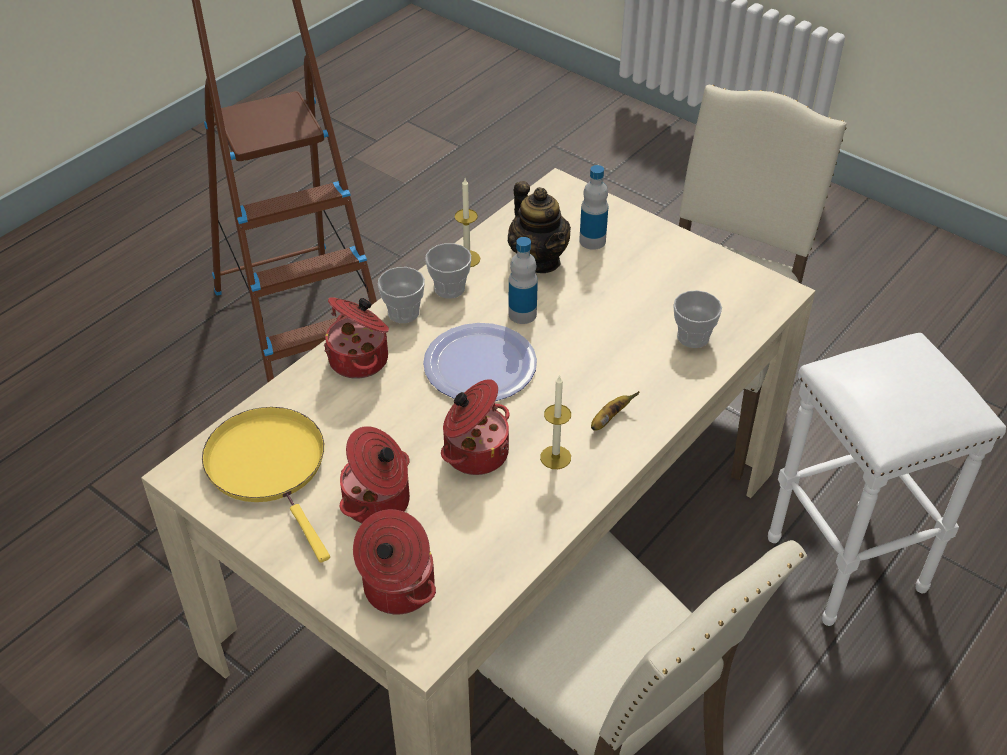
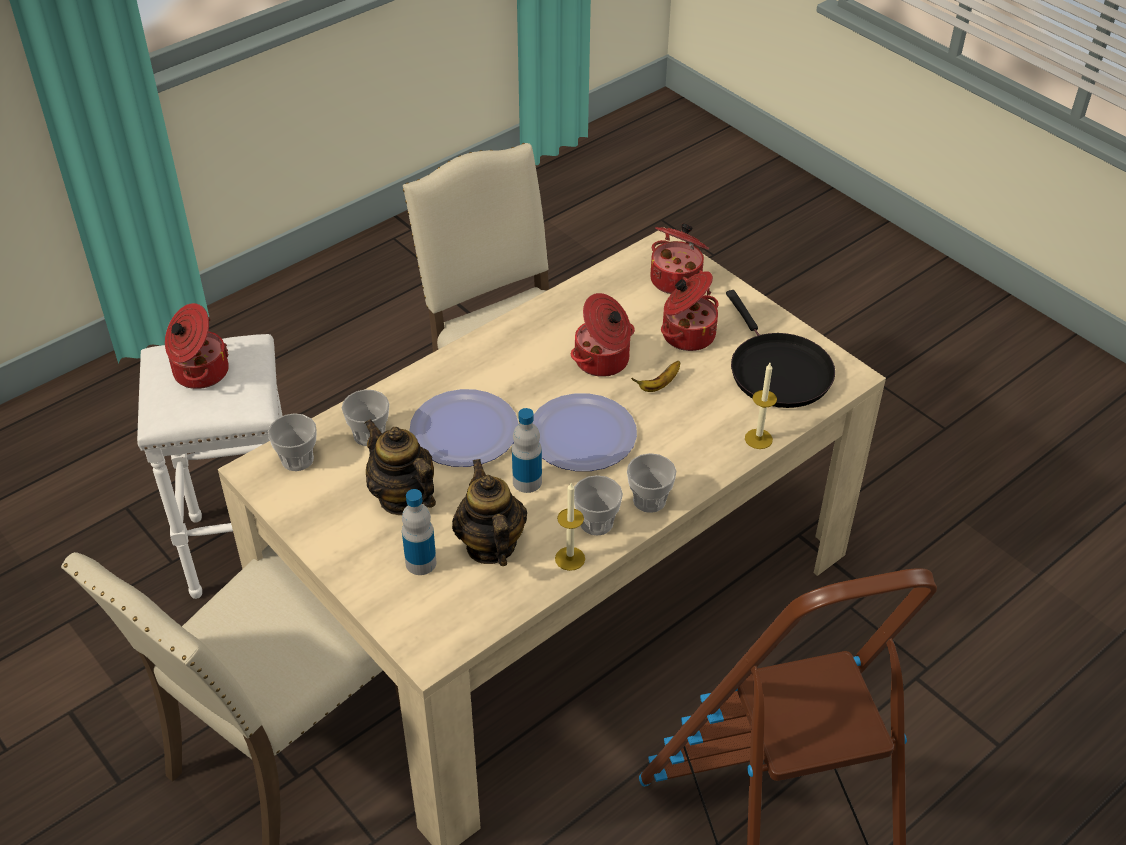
camera: 170 degrees left, 0 degrees up
yellow frying pan [202,407,330,563] -> black frying pan [726,290,835,408]
cooking pot [324,297,389,379] -> cooking pot moved to [165,303,229,389]
candle [540,375,571,469] -> candle moved to [745,363,777,449]
banana [591,392,639,431] -> banana moved to [631,361,680,392]
none -> cup [268,413,317,471]
none -> teapot [365,419,436,515]
none -> plate [409,389,519,467]

